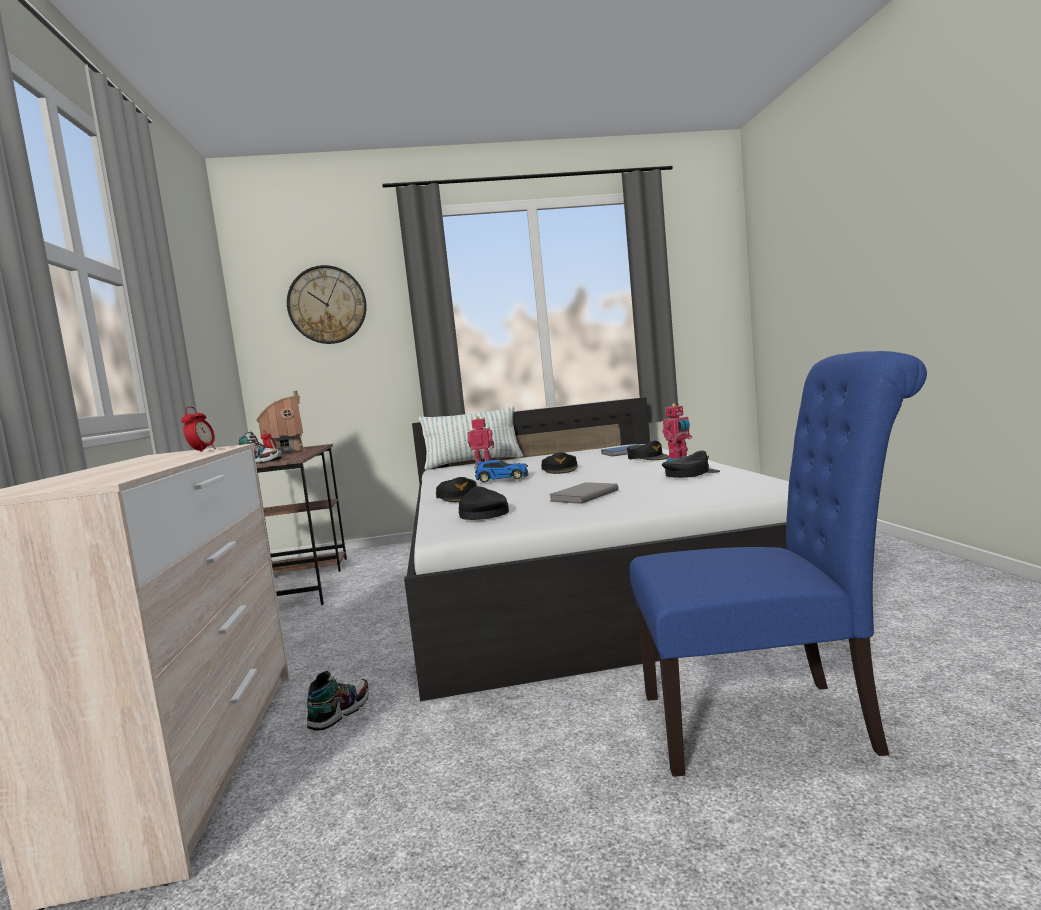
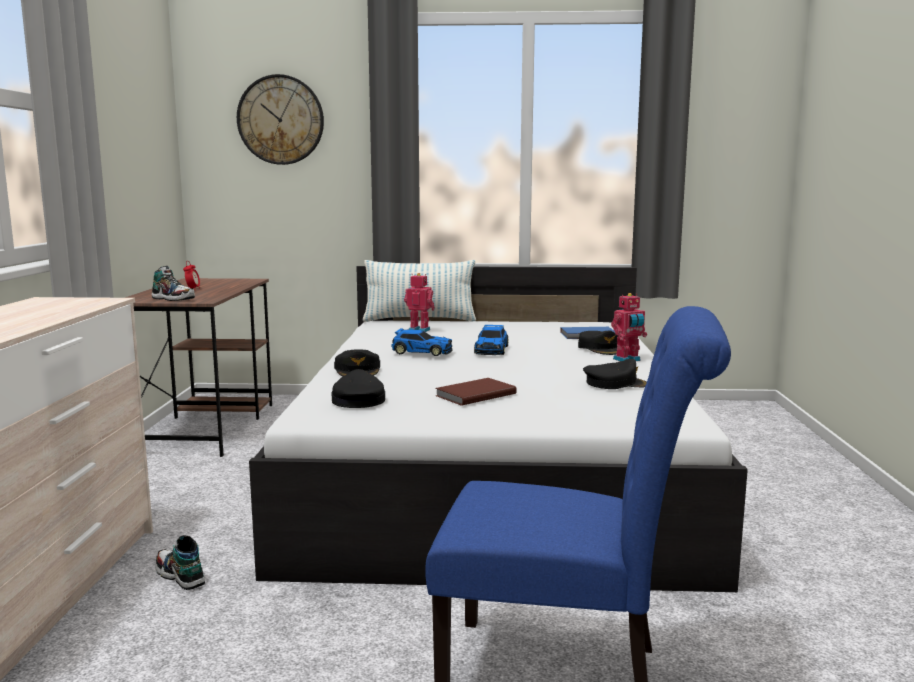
camera: 10 degrees right, 5 degrees up
alarm clock [181,407,216,452] -> none
toy house [256,391,305,453] -> none
shoe [307,671,369,731] -> shoe turned 90 degrees counterclockwise [155,535,205,590]
black cap [541,452,577,474] -> toy car [474,325,508,355]
grey book [549,482,618,504] -> brown book [435,378,517,406]

